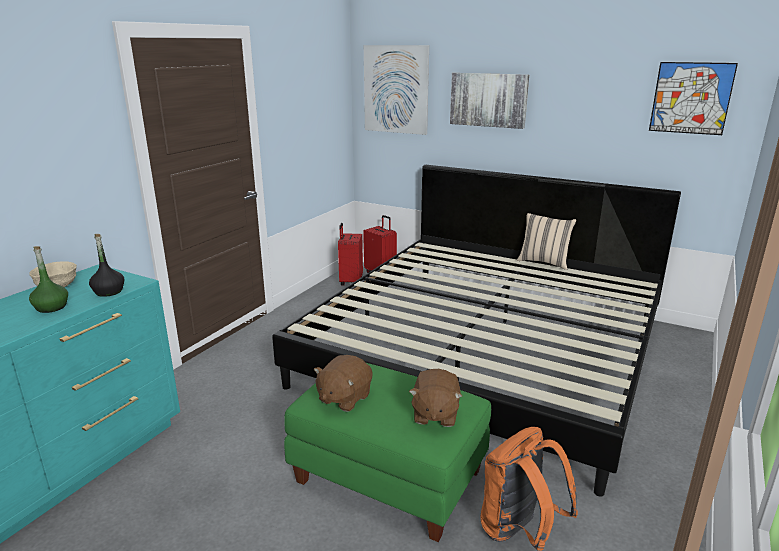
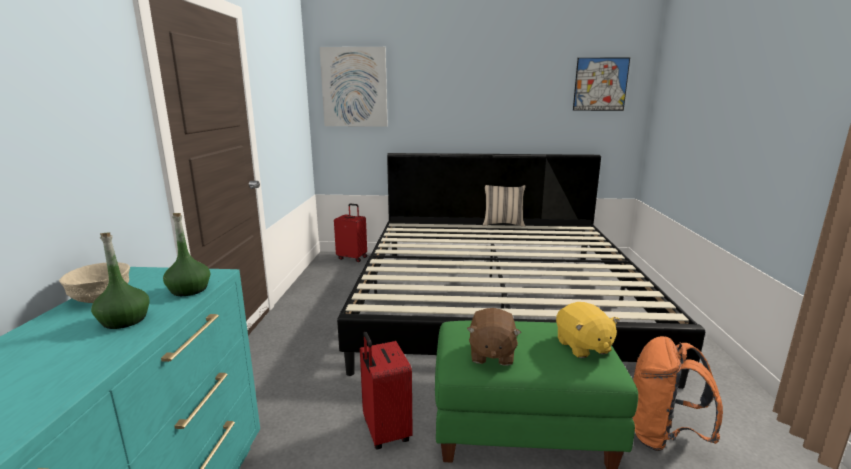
camera: 25 degrees left, 5 degrees down
black bottle [89,234,124,297] -> green bottle [163,213,210,296]
red suitcase [338,223,363,286] -> red suitcase moved to [360,332,413,449]
brown plush toy [409,369,462,427] -> yellow plush toy [556,302,620,358]
picture [450,73,529,129] -> none

